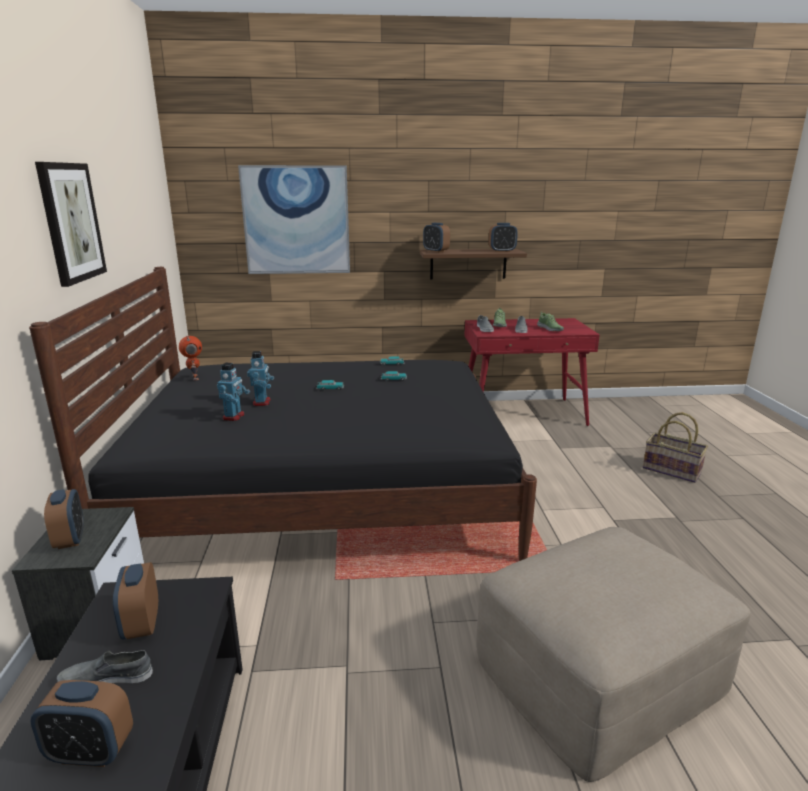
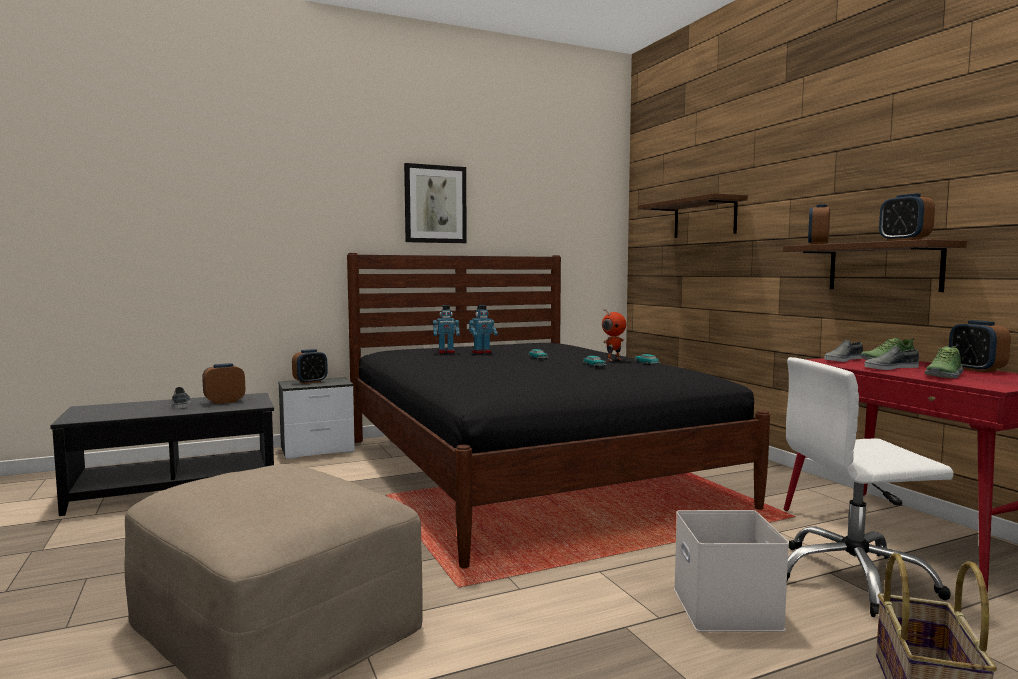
camera: 70 degrees right, 15 degrees down
alarm clock [30,680,133,767] -> alarm clock moved to [949,320,1011,372]
toy robot [179,336,202,380] -> toy robot moved to [602,309,626,361]
picture [238,165,350,274] -> brown shelf [638,193,748,238]
none -> white storage box [674,510,789,632]
none -> white office chair [786,357,954,617]

